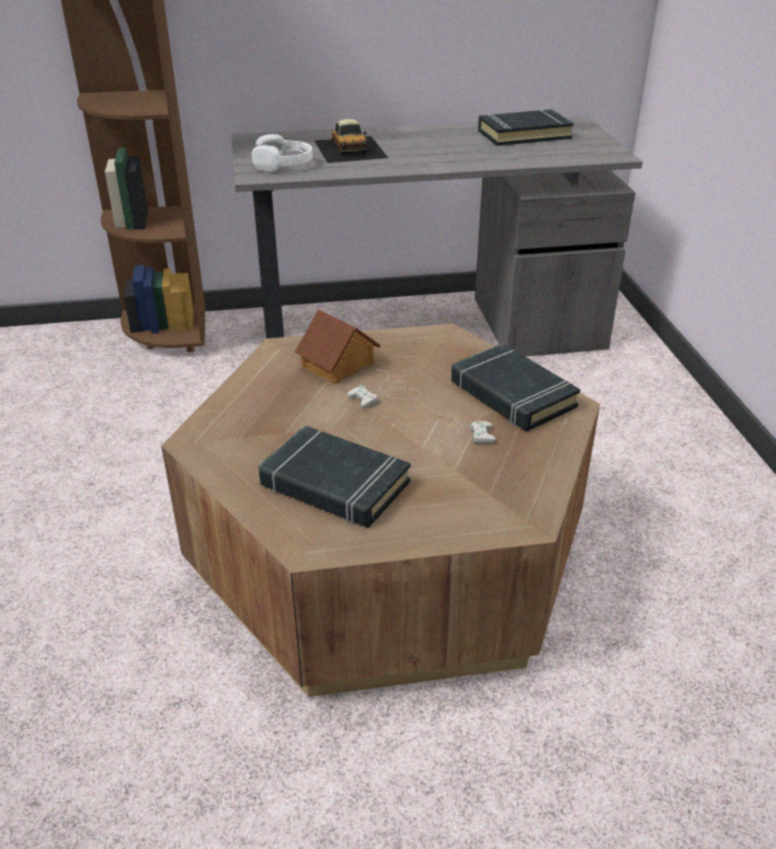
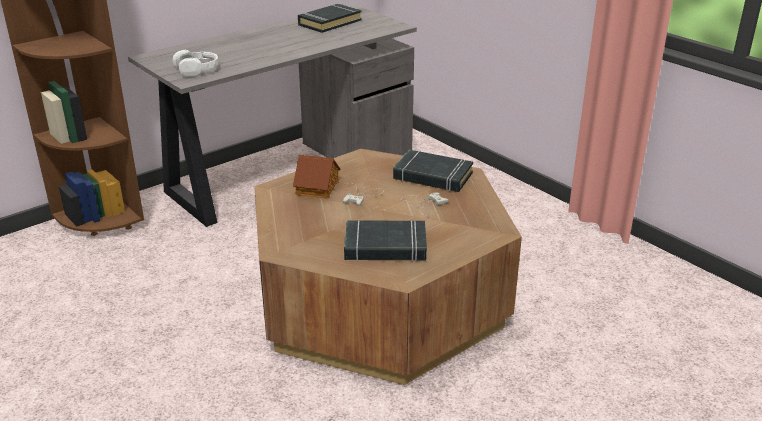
camera: 30 degrees left, 5 degrees down
toy car [314,119,388,163] -> none

